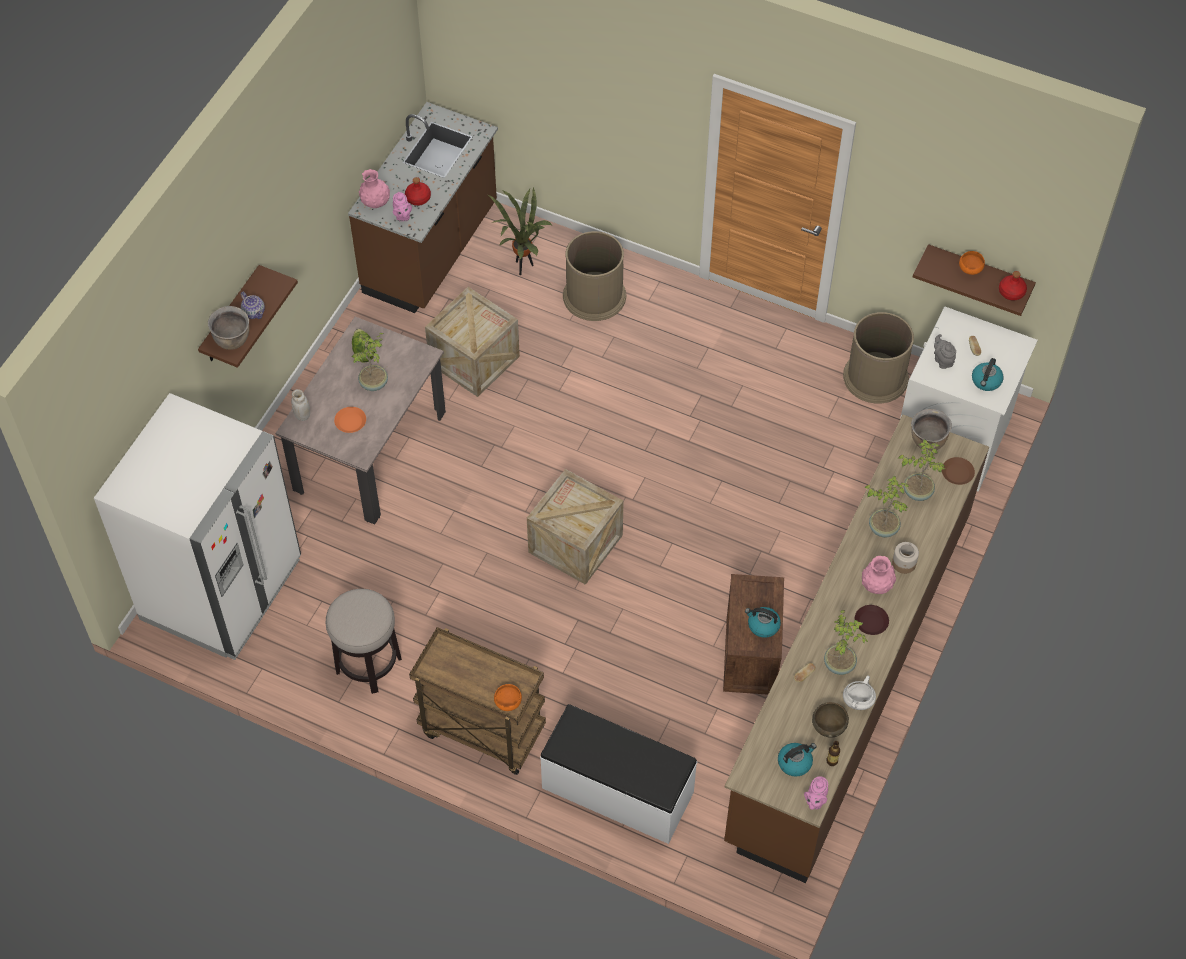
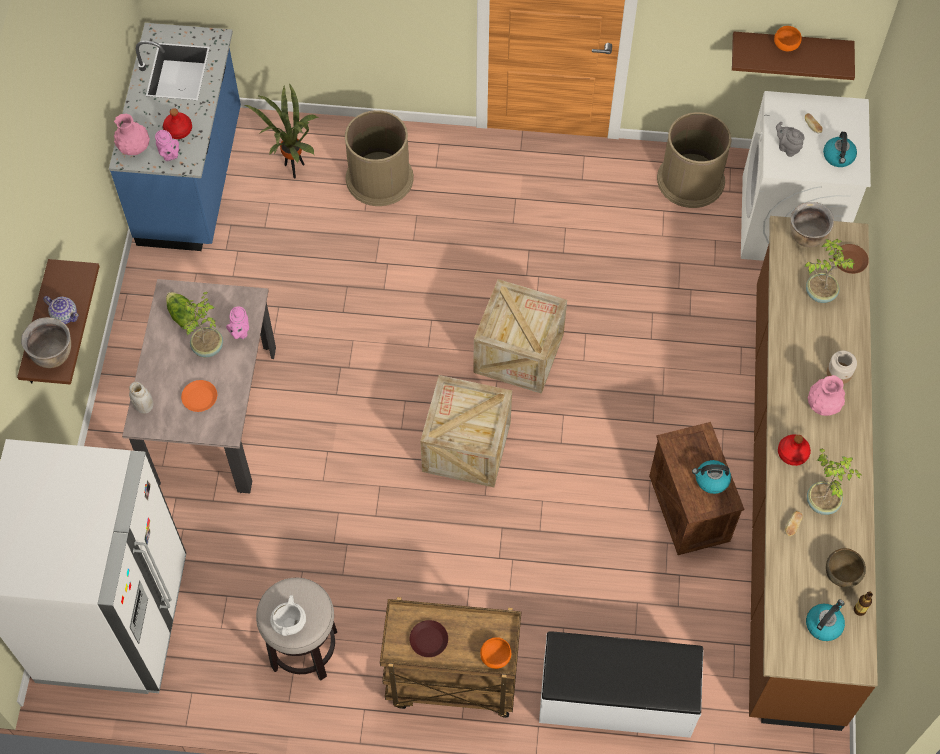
camera: 20 degrees left, 5 degrees up
brown counter [348,102,498,313] -> blue counter [109,23,241,251]
crate [425,287,520,397] -> crate moved to [473,279,567,394]
pink teapot [804,776,828,810] -> pink teapot moved to [226,306,249,339]
white cooking pot [843,675,876,710] -> white cooking pot moved to [270,595,306,636]
brown plate [855,605,889,635] -> brown plate moved to [410,620,448,657]
potted plant [864,476,909,538] -> none
red bottle [999,271,1027,301] -> red bottle moved to [778,435,811,466]

